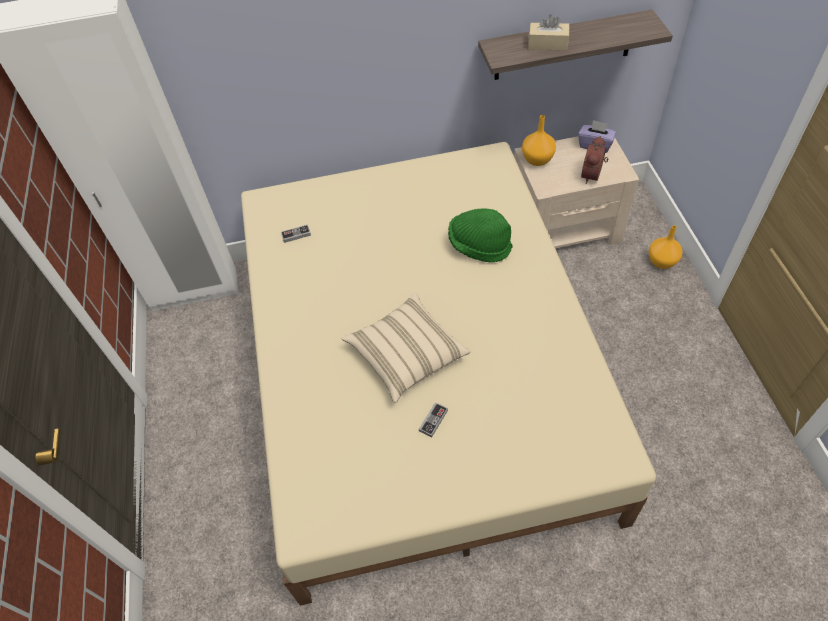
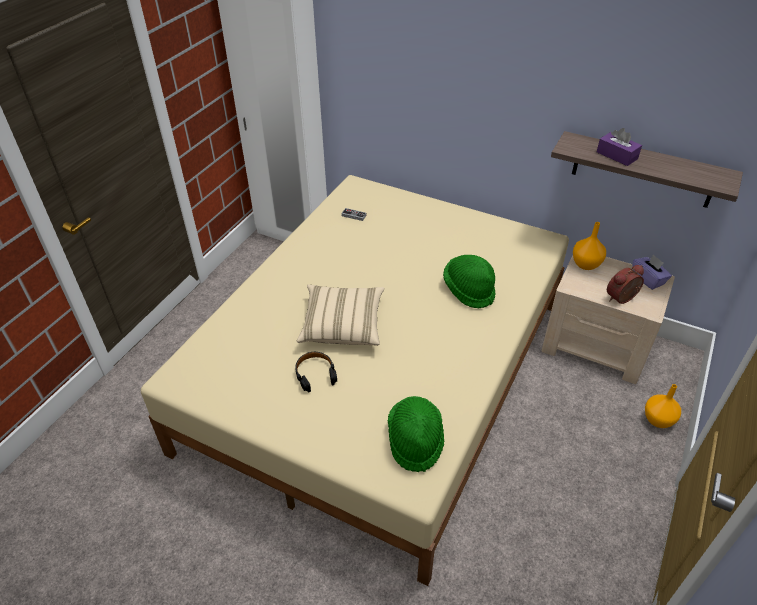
camera: 35 degrees right, 10 degrees down
game controller [419,402,448,438] -> black headphones [295,352,337,393]
beige tissue box [528,14,569,50] -> purple tissue box [597,128,642,166]
none -> green hat [388,396,444,472]

